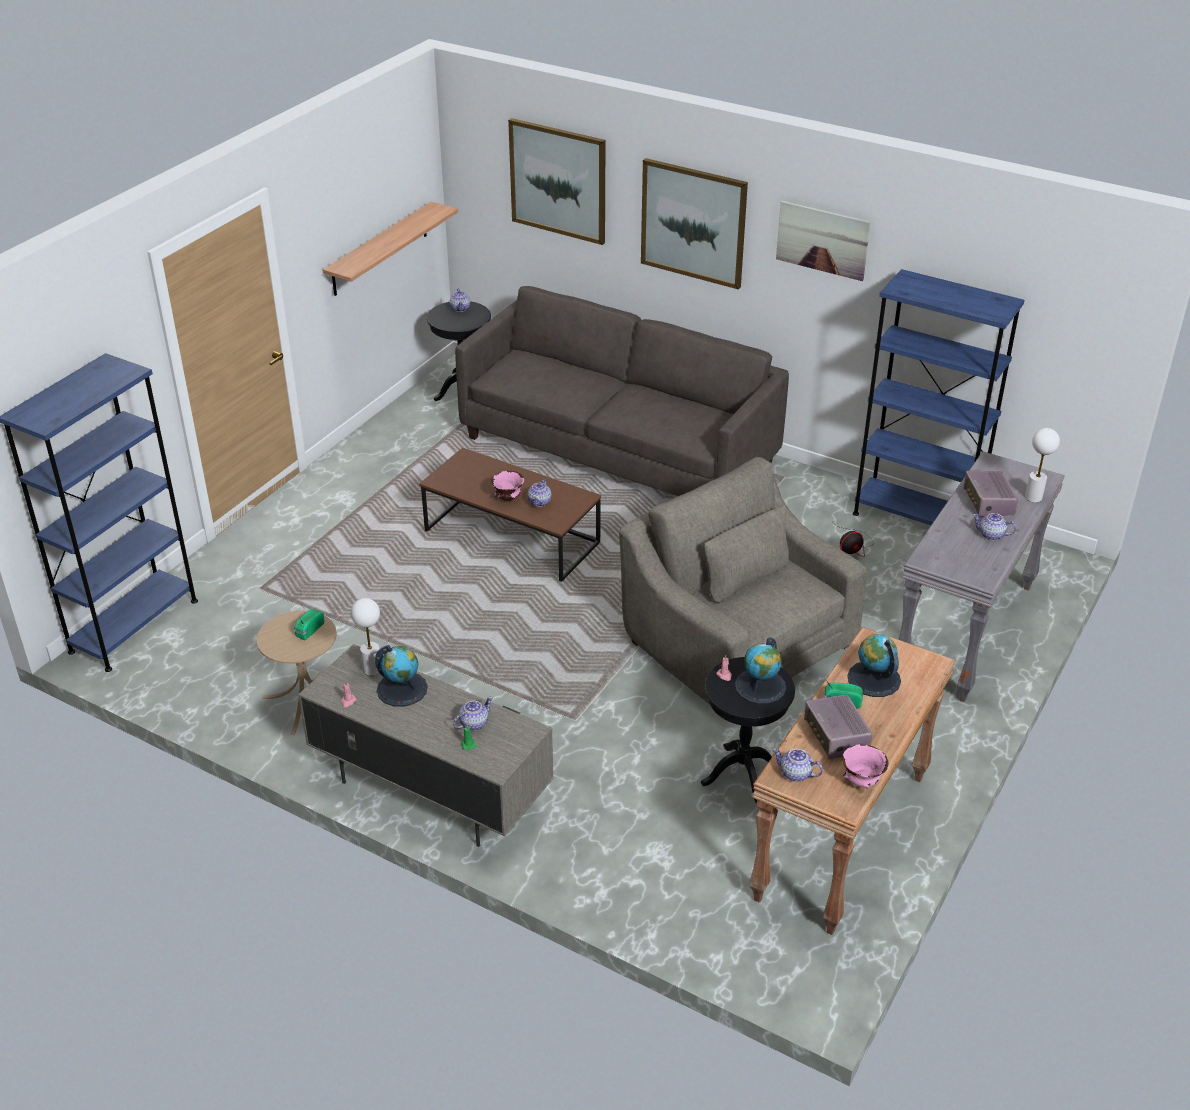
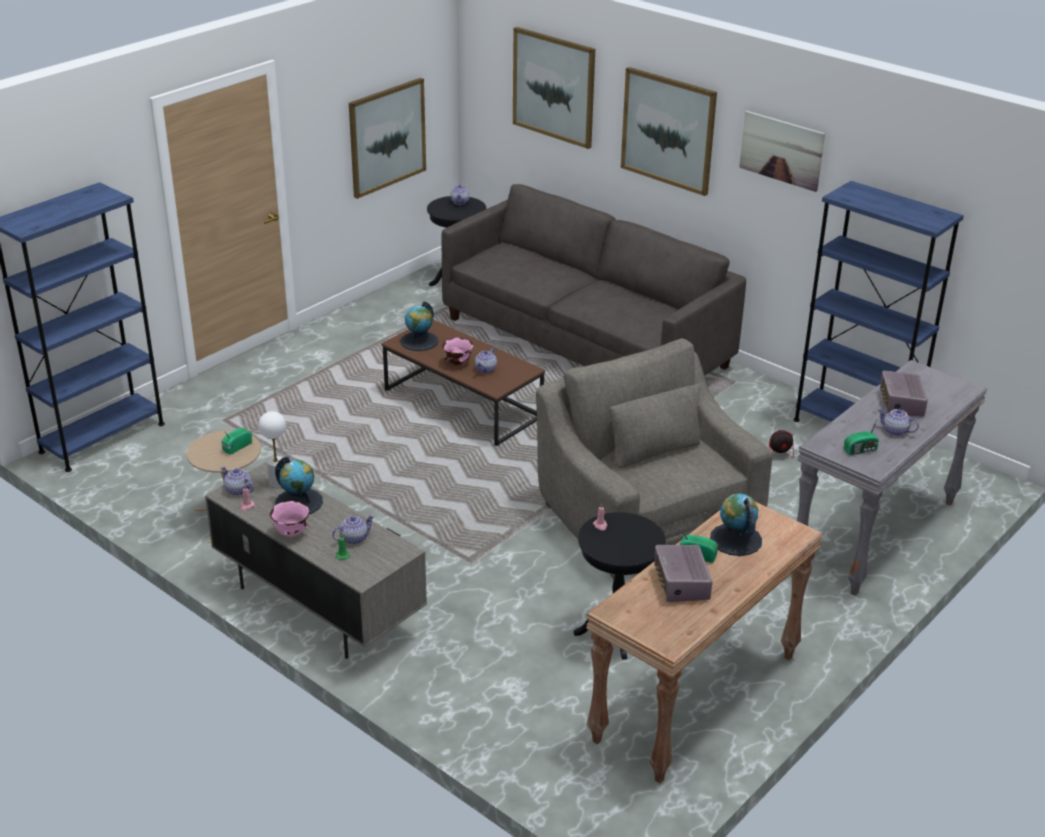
camera: 10 degrees right, 5 degrees down
shelf [322,202,458,296] -> picture [349,78,426,199]
globe [735,637,786,704] -> globe moved to [400,301,439,351]
teapot [772,748,823,782] -> teapot moved to [221,467,254,496]
pink bowl [843,744,888,788] -> pink bowl moved to [270,501,310,537]
white table lamp [1025,428,1060,503] -> none
none -> radio [844,418,879,455]

